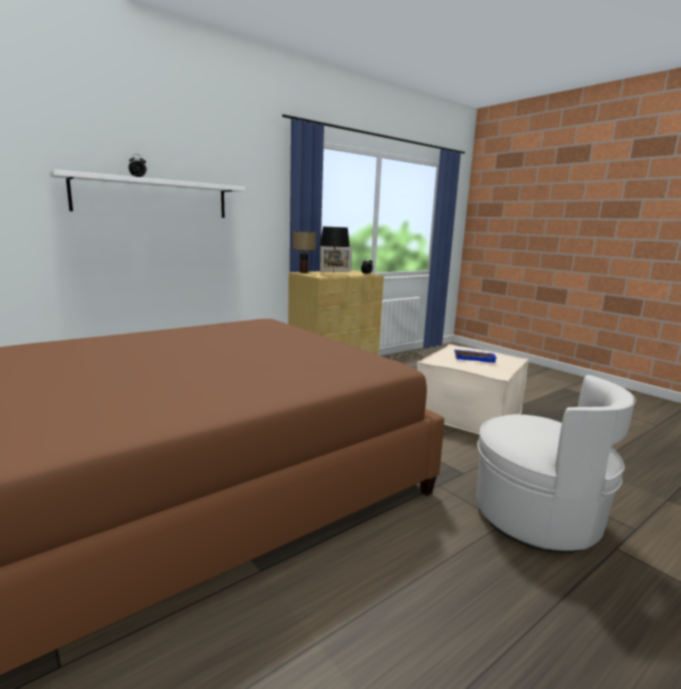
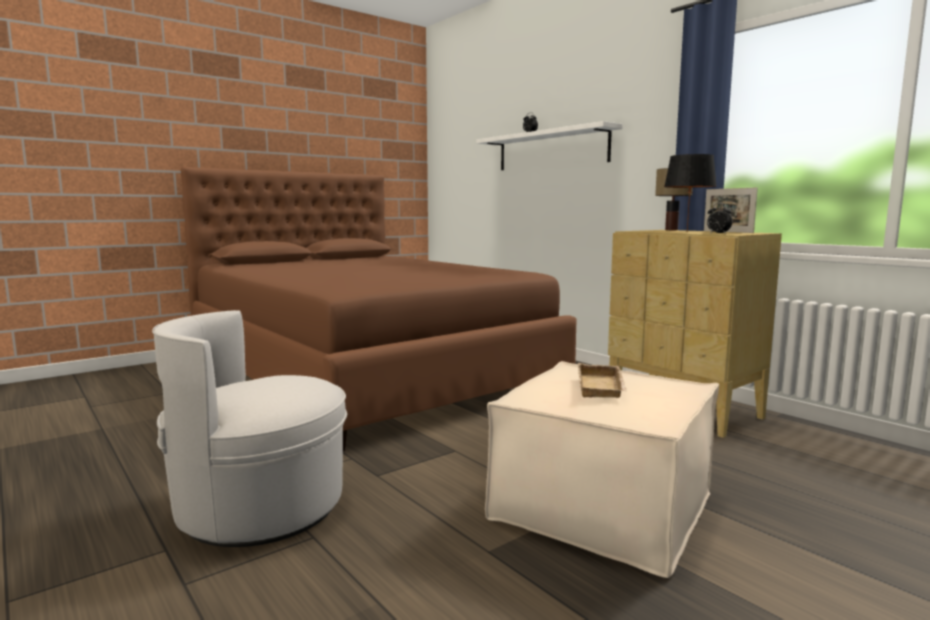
camera: 90 degrees right, 5 degrees down
blue tray [454,349,497,363] -> beige tray [578,363,627,398]
white armchair [476,375,636,553] -> white armchair turned 45 degrees clockwise [152,310,347,547]

